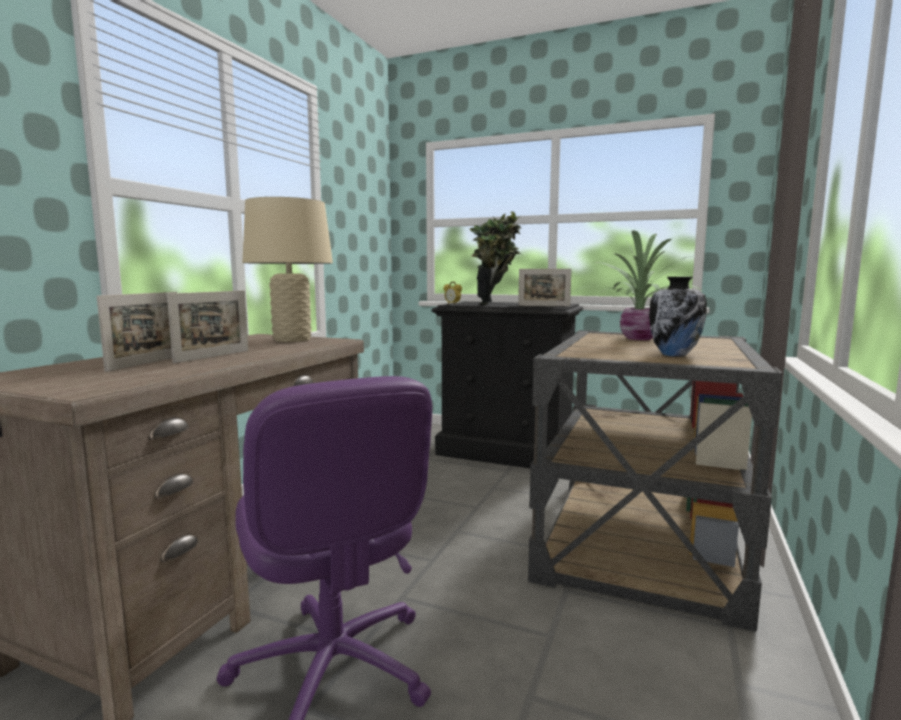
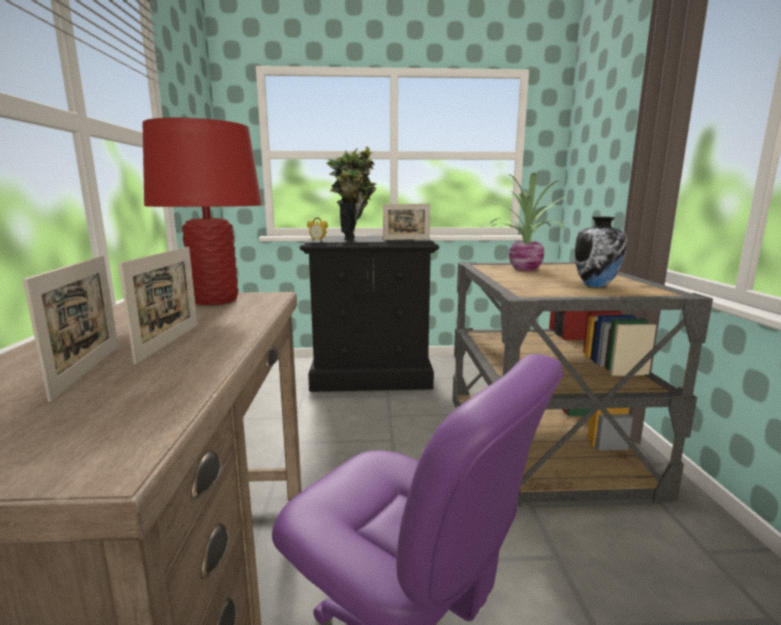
camera: 25 degrees left, 5 degrees up
beige table lamp [242,197,333,342] -> red table lamp [142,118,262,305]

